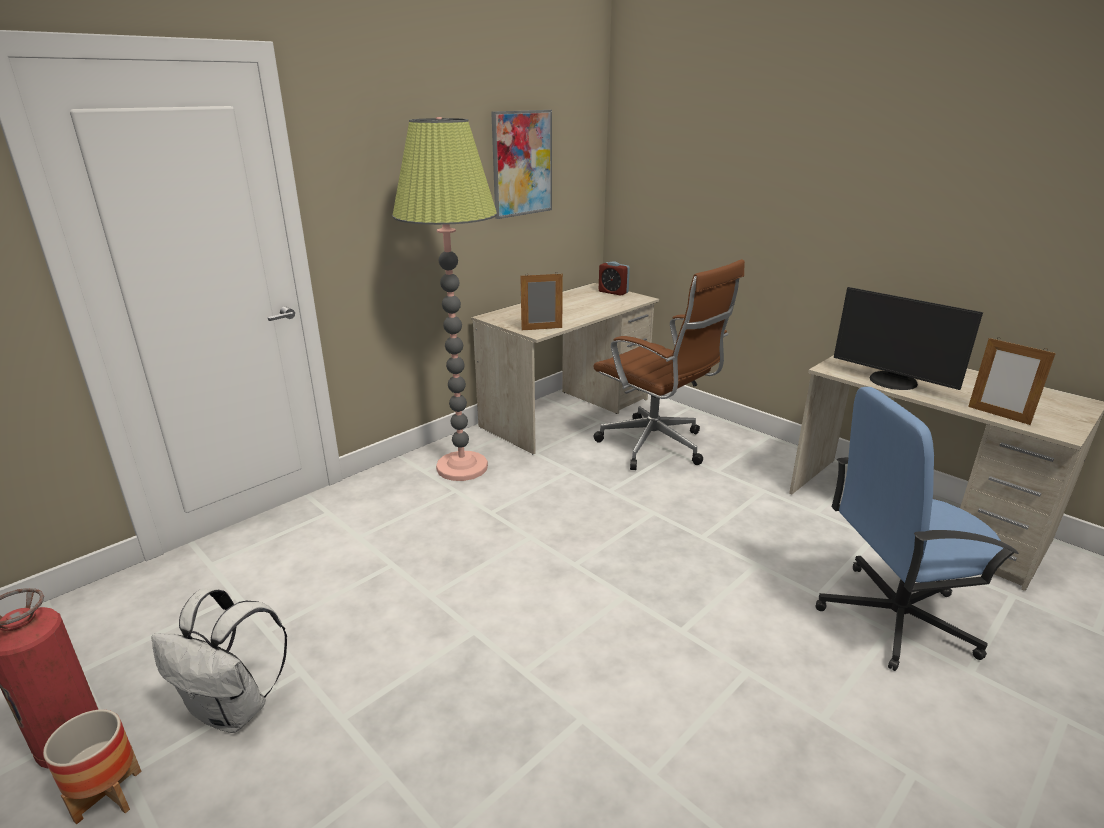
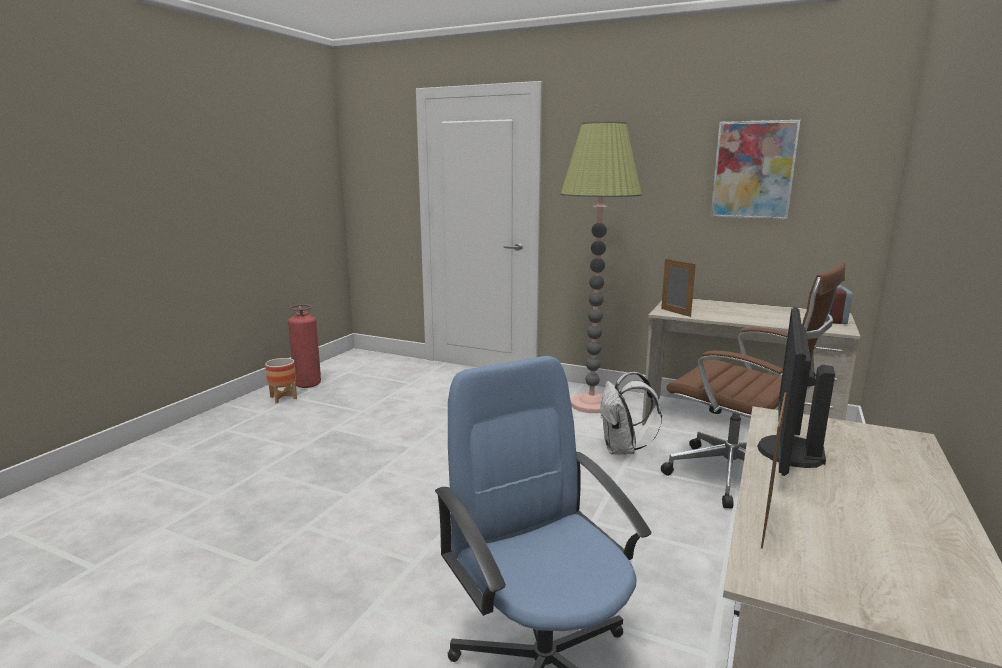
camera: 70 degrees right, 10 degrees down
white backpack [151,588,287,733] -> white backpack moved to [600,372,662,455]
brown office chair [593,259,745,470] -> brown office chair turned 75 degrees counterclockwise [661,262,845,508]

